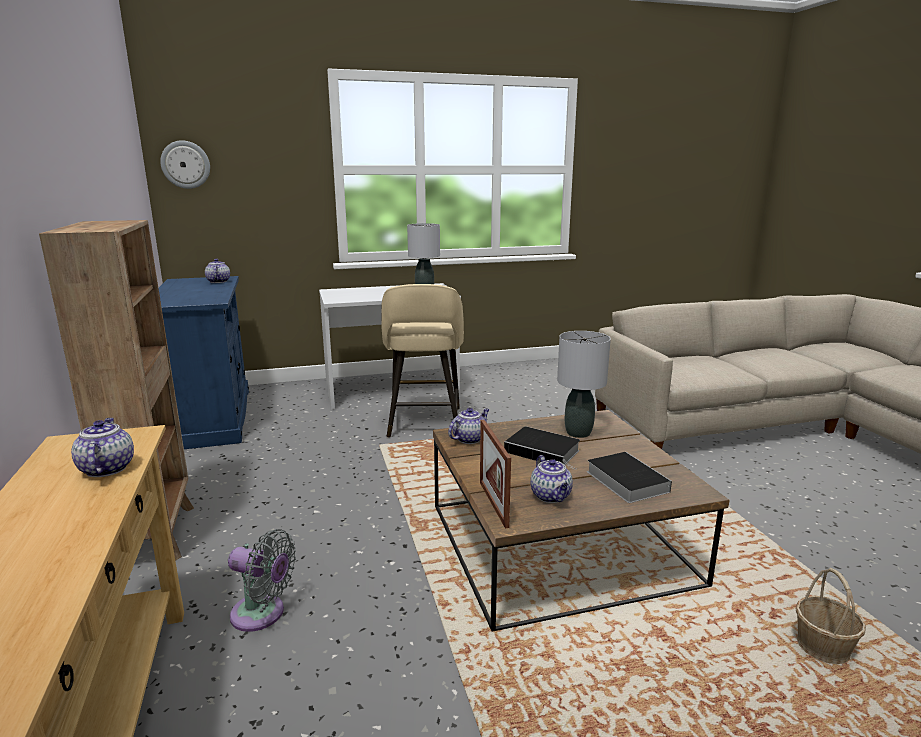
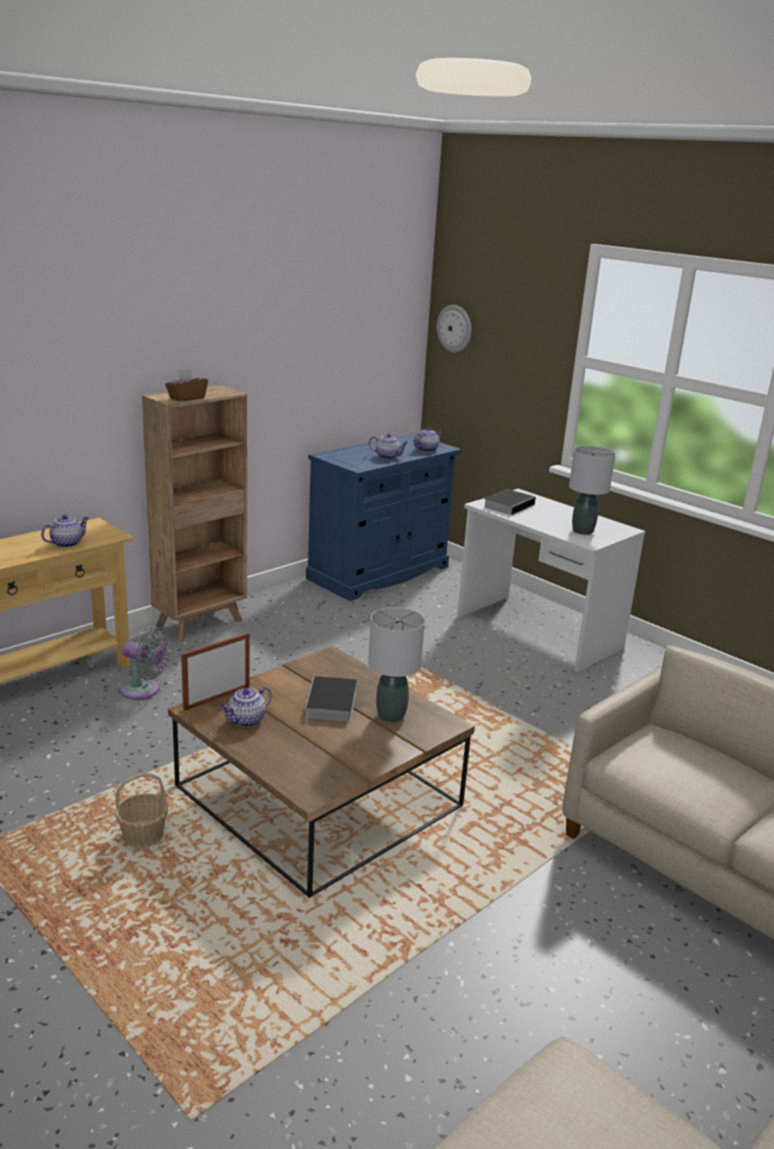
camera: 60 degrees right, 5 degrees up
grey fan [228,529,296,632] -> grey fan turned 60 degrees counterclockwise [121,630,170,700]
beige stool [381,284,464,438] -> none
teapot [448,408,489,444] -> teapot moved to [369,434,408,459]
book [587,452,672,503] -> book moved to [484,489,536,515]
basket [796,568,866,664] -> basket moved to [115,773,168,848]
none -> brown tissue box [165,368,208,401]

